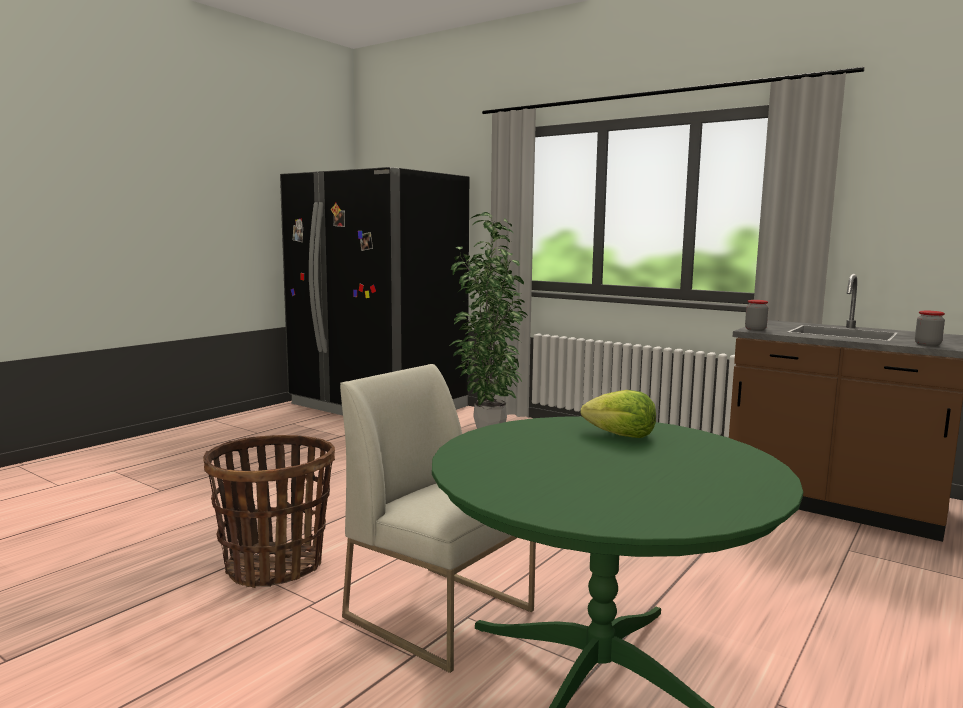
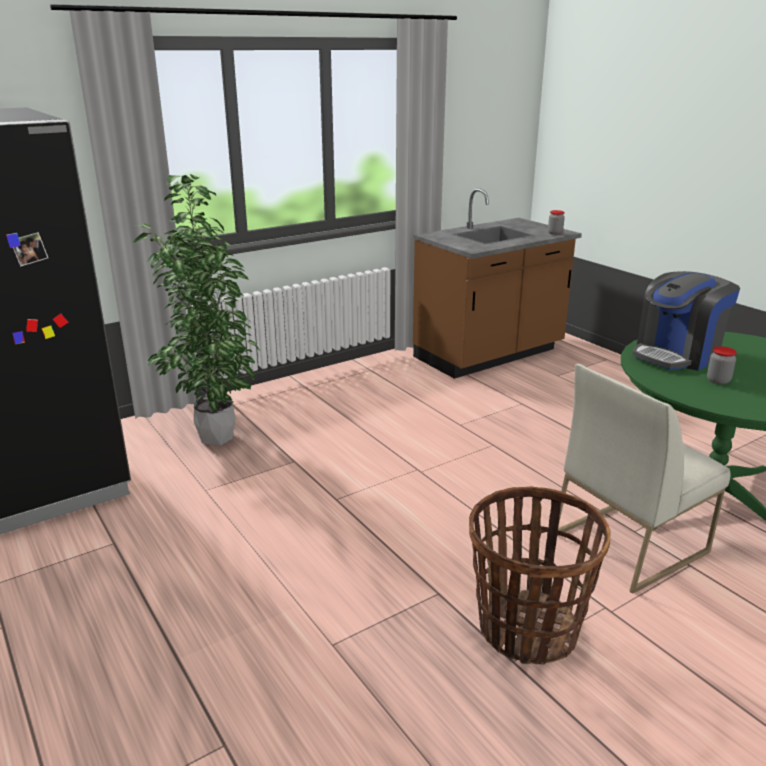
camera: 70 degrees left, 15 degrees up
lettuce [581,390,656,438] -> coffee machine [632,271,740,371]
jar [745,300,768,331] -> jar moved to [707,346,737,385]

